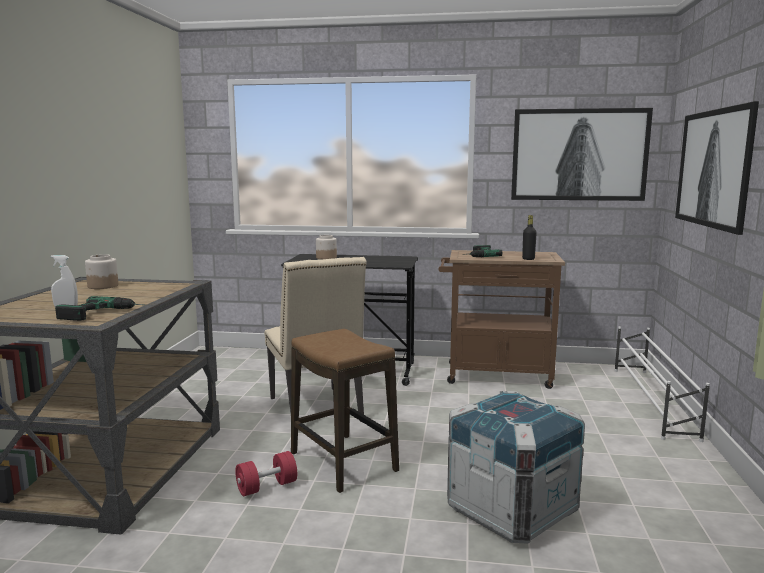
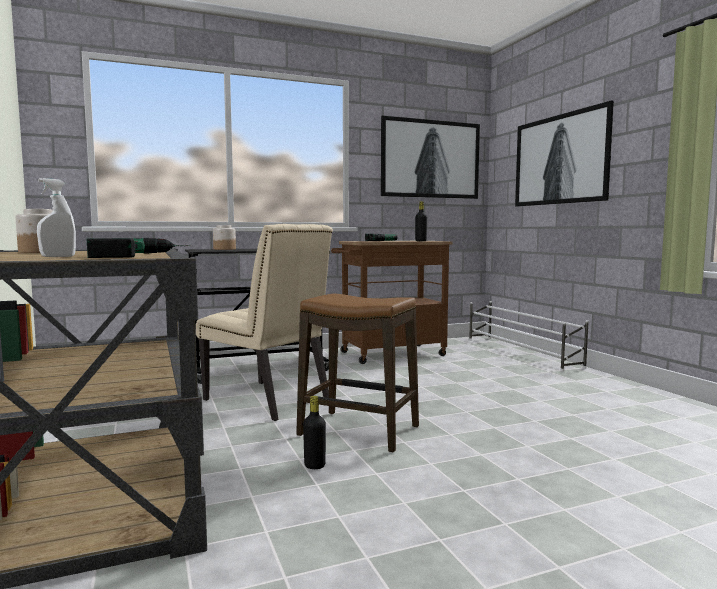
camera: 30 degrees left, 5 degrees down
red dumbbell [235,451,297,496] -> black bottle [303,396,326,469]
crate [447,391,585,543] -> none

